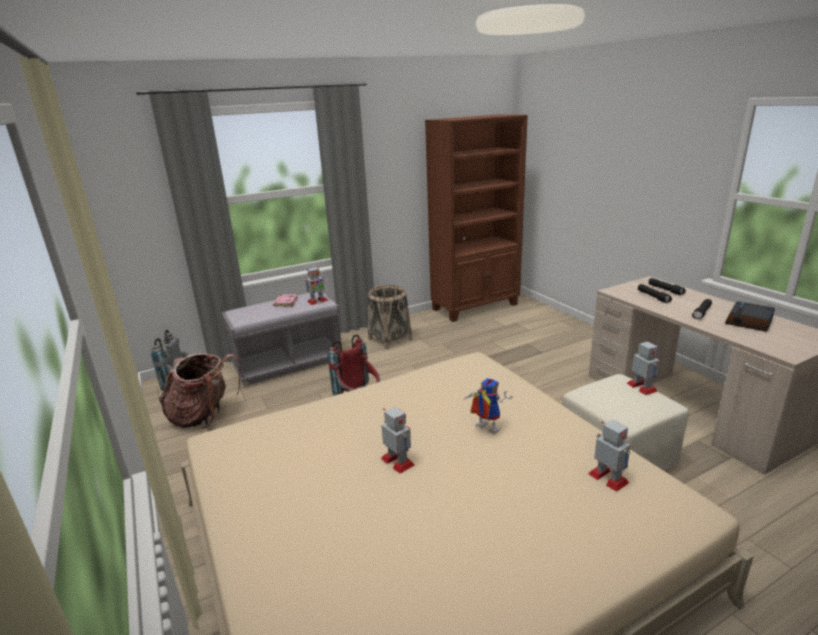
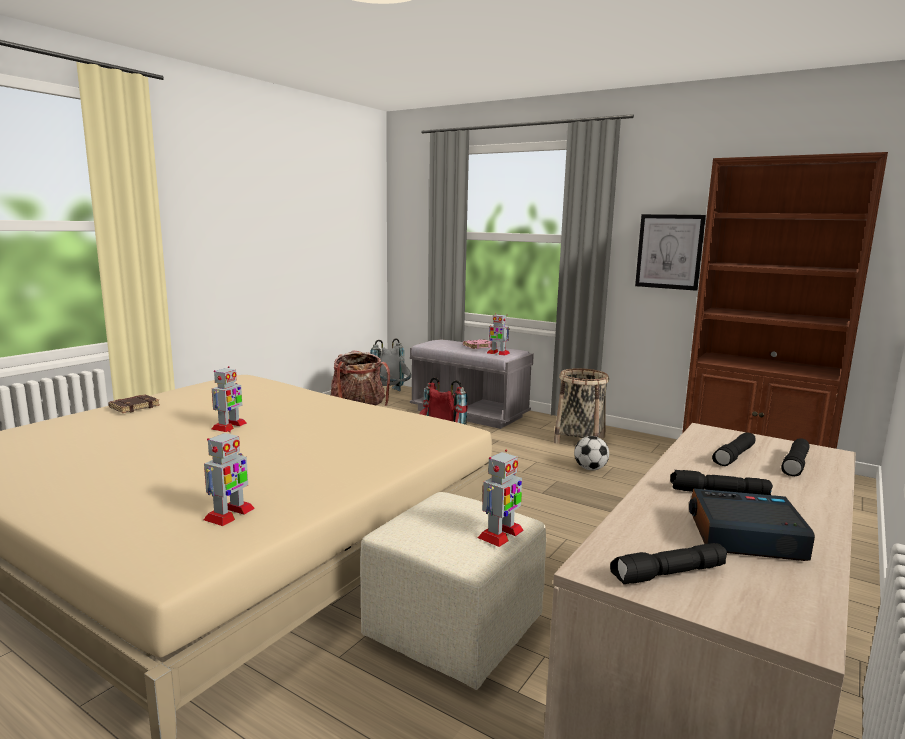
camera: 60 degrees right, 10 degrees down
toy robot [463,378,513,434] -> none
none -> brown book [108,395,159,413]
none -> football [574,436,609,470]
none -> black flashlight [610,543,727,584]
none -> picture [635,214,706,291]

